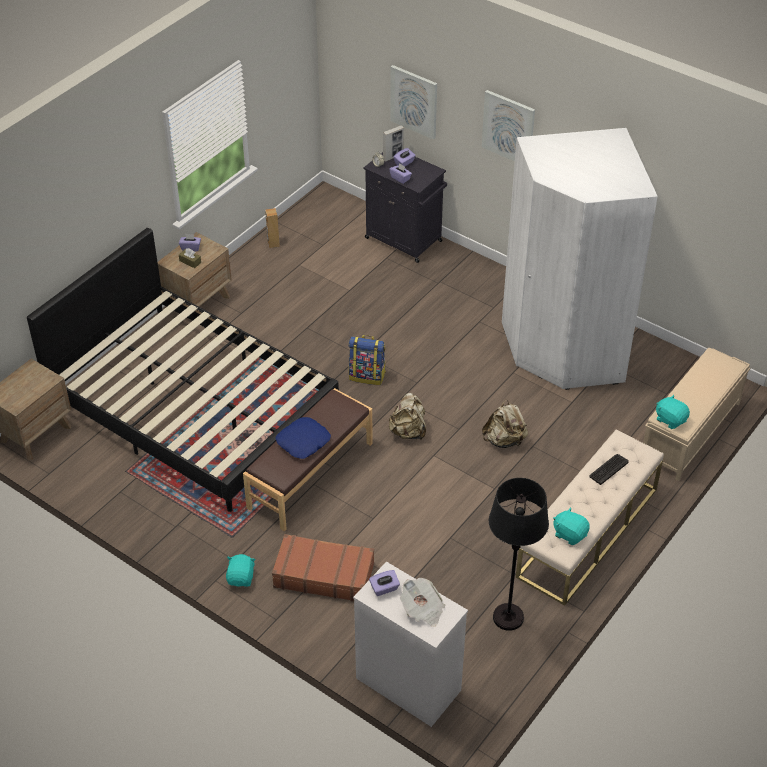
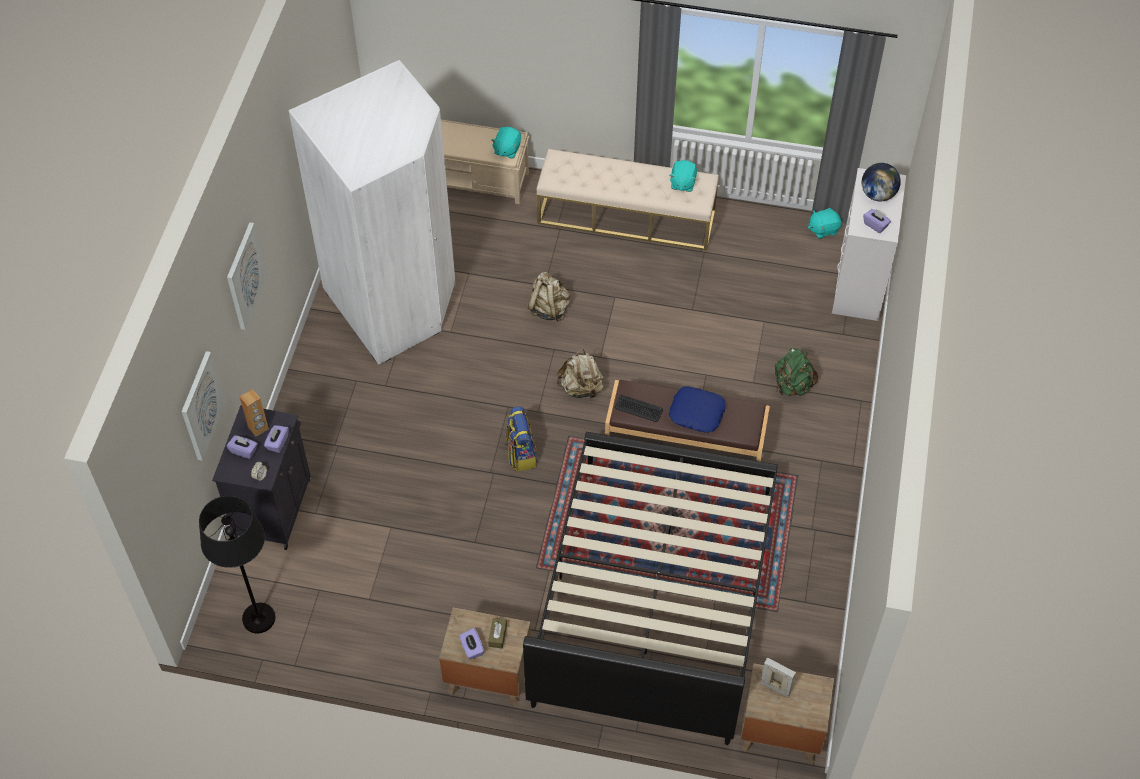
camera: 115 degrees left, 10 degrees up
turquoise plush toy [226,554,256,587] -> turquoise plush toy moved to [808,208,842,239]
brown speaker [265,208,280,248] -> brown speaker moved to [240,389,269,437]
brown suitcase [272,534,374,602] -> green backpack [775,348,818,396]
picture frame [383,125,404,162] -> picture frame moved to [760,658,796,698]
newspaper [400,578,445,627] -> globe [862,163,901,201]
black floor lamp [489,478,549,631] -> black floor lamp moved to [199,496,275,633]
keyboard [590,454,629,485] -> keyboard moved to [615,394,663,422]

